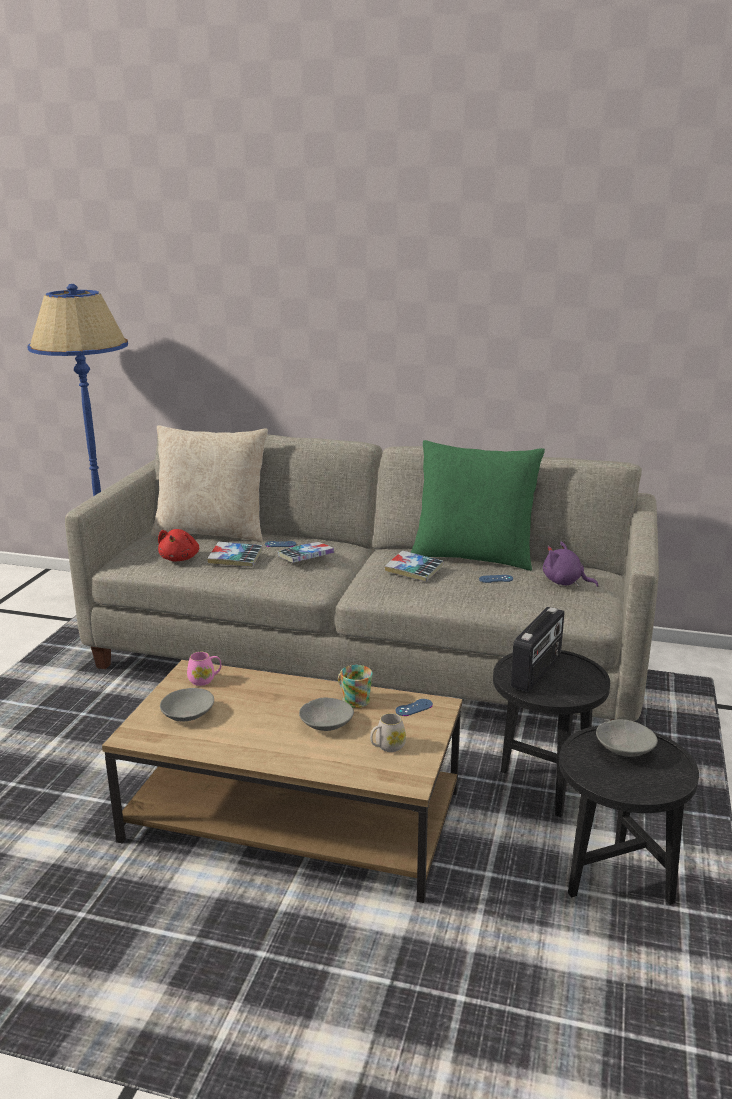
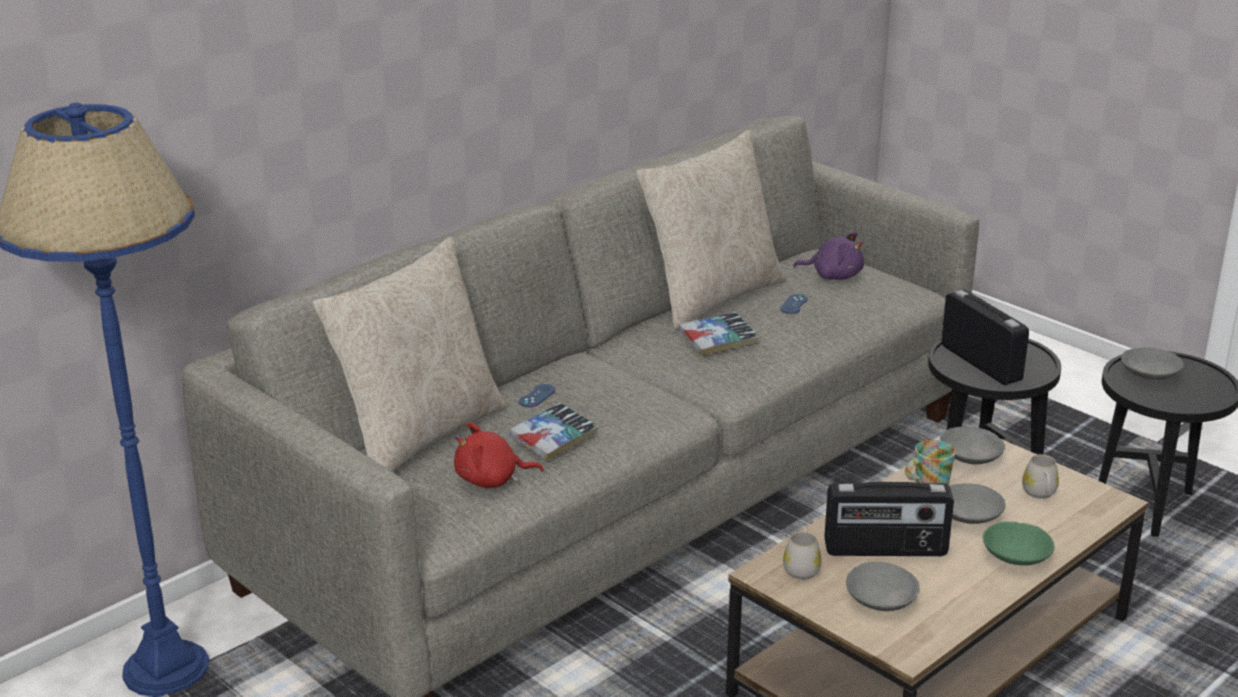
camera: 60 degrees left, 5 degrees up
red plush toy [158,529,199,561] -> red plush toy turned 135 degrees clockwise [454,422,544,488]
pink mug [187,652,222,686] -> white mug [783,530,821,580]
book [278,542,334,563] -> none
blue game controller [396,699,433,716] -> grey bowl [940,427,1005,464]
green pillow [411,440,545,571] -> beige pillow [636,130,786,329]
purple plush toy [543,542,598,587] -> purple plush toy turned 135 degrees counterclockwise [793,232,864,280]
none -> radio [824,481,954,556]
none -> green bowl [983,522,1055,565]

